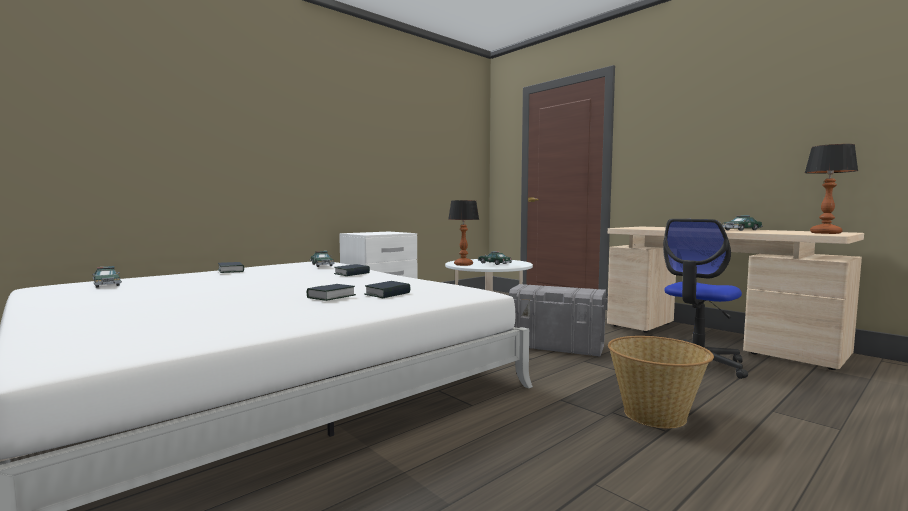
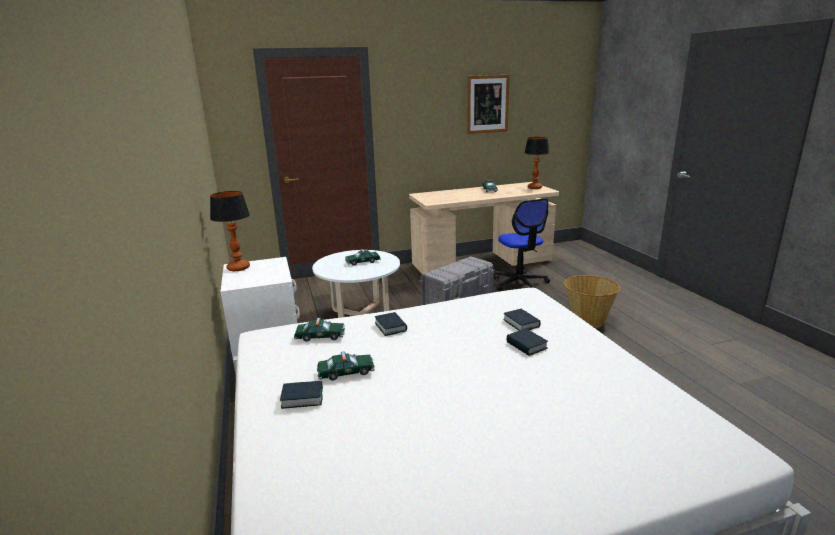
camera: 65 degrees left, 15 degrees up
toy car [92,266,122,288] -> toy car moved to [317,351,375,380]
table lamp [448,200,479,266] -> table lamp moved to [210,191,250,271]
none -> picture [467,75,510,134]

